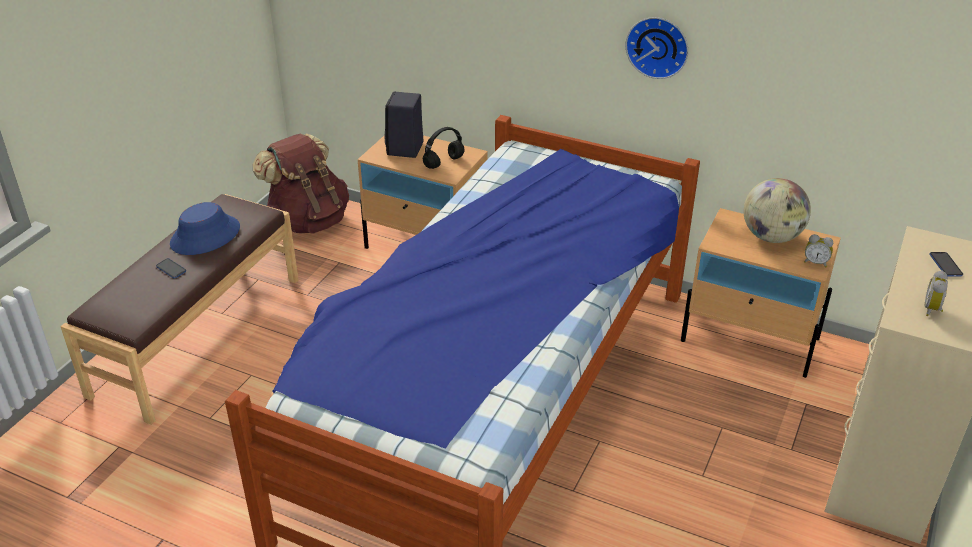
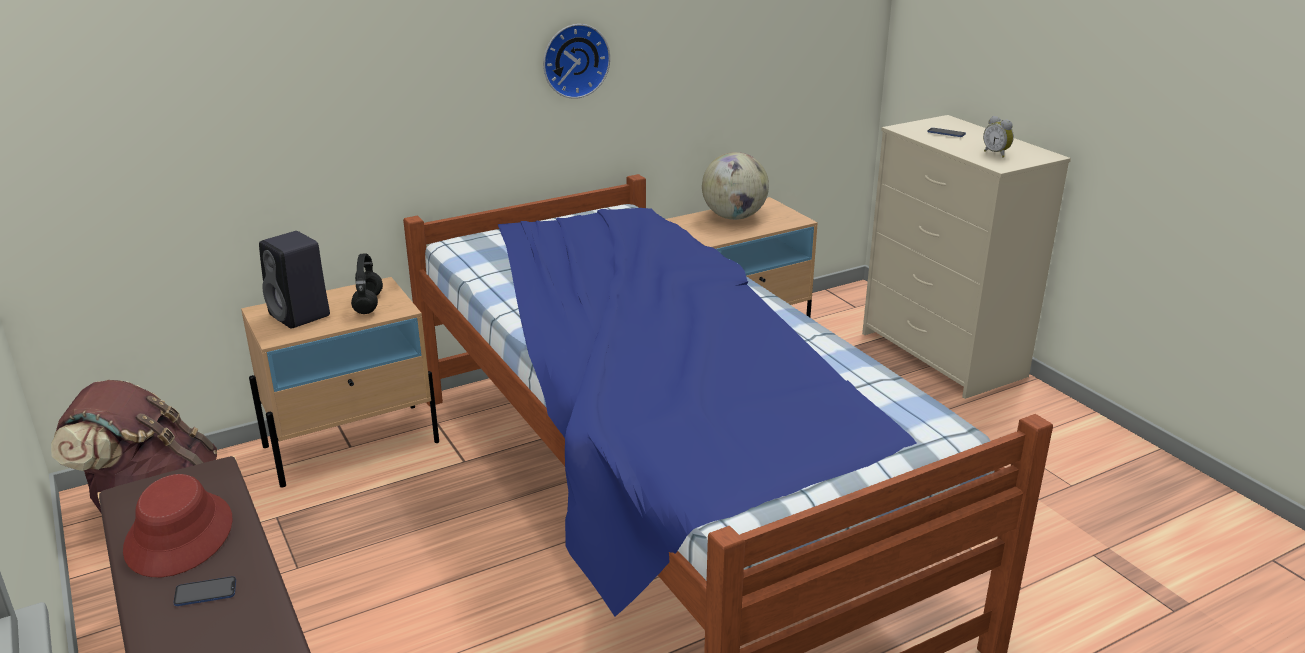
camera: 55 degrees left, 10 degrees down
blue hat [170,202,240,255] -> red hat [123,474,233,577]
alarm clock [804,234,833,268] -> none

